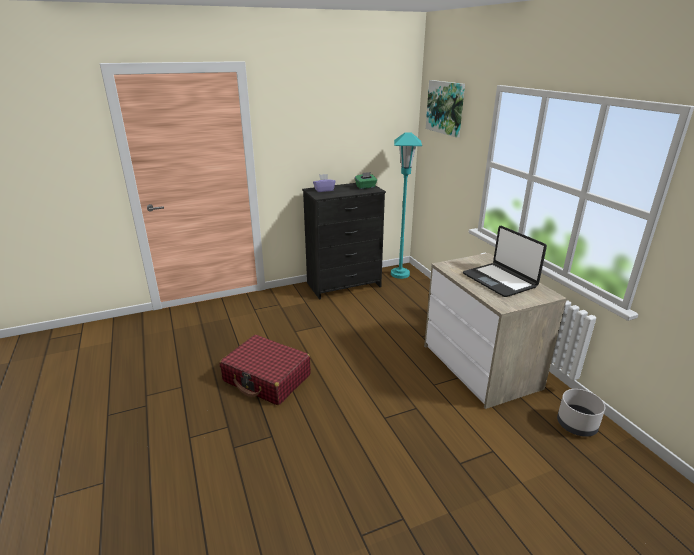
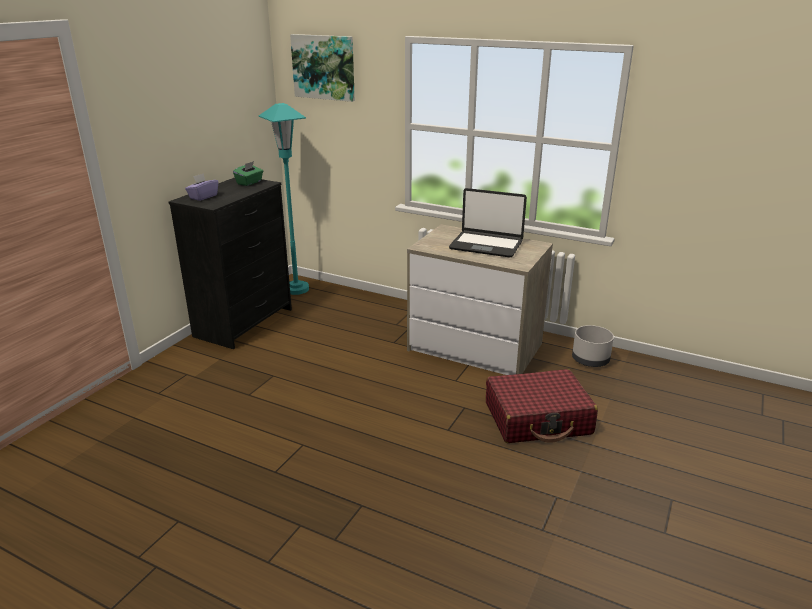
camera: 40 degrees left, 0 degrees up
red suitcase [220,335,311,405] -> red suitcase moved to [486,369,598,443]

